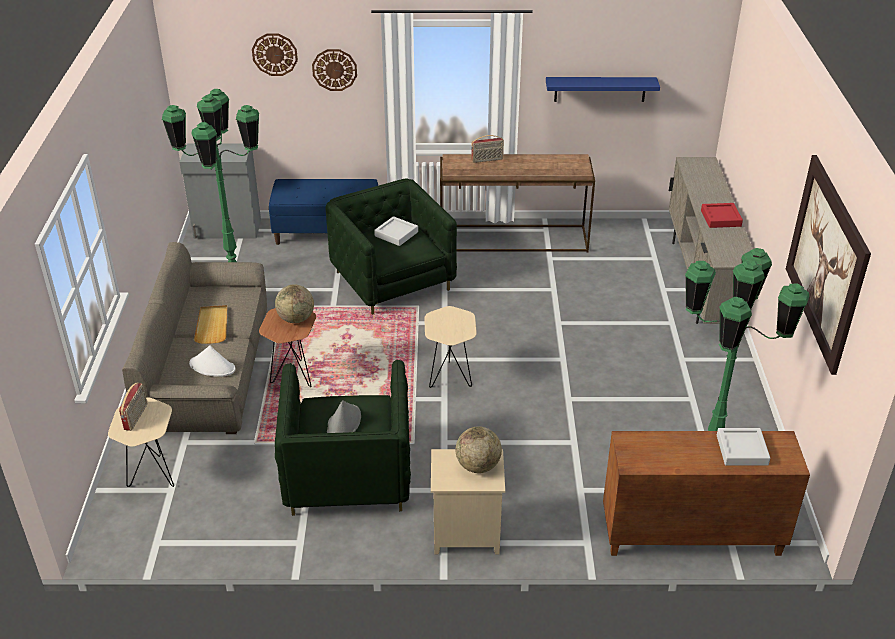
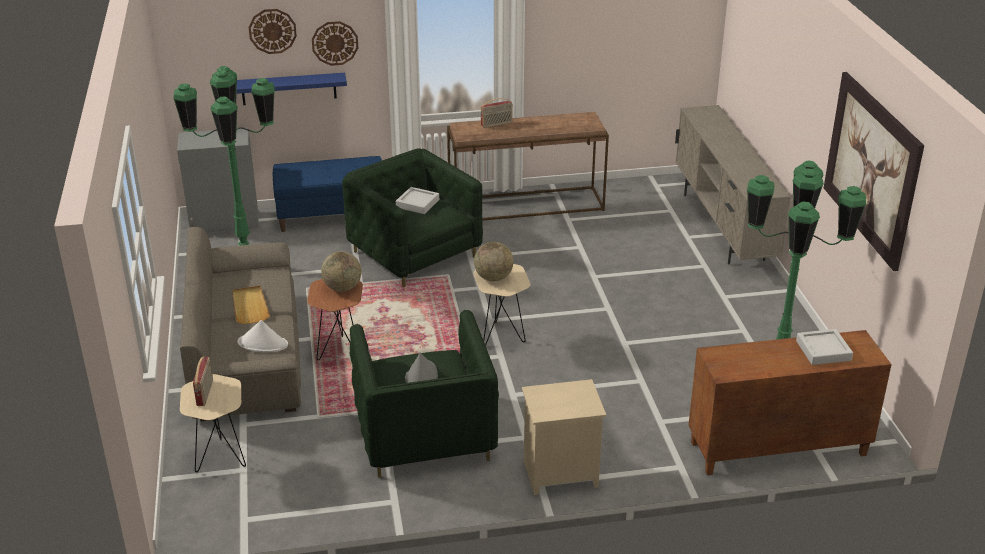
camera: 10 degrees left, 5 degrees down
globe [456,426,502,473] -> globe moved to [474,242,514,281]
blue shelf [546,77,660,102] -> blue shelf moved to [237,73,347,105]
red tray [701,203,743,228] -> none

